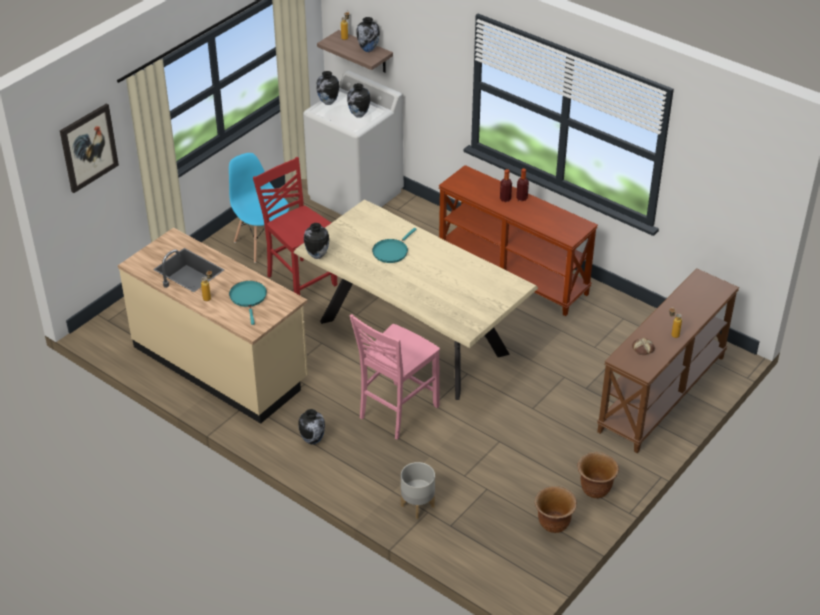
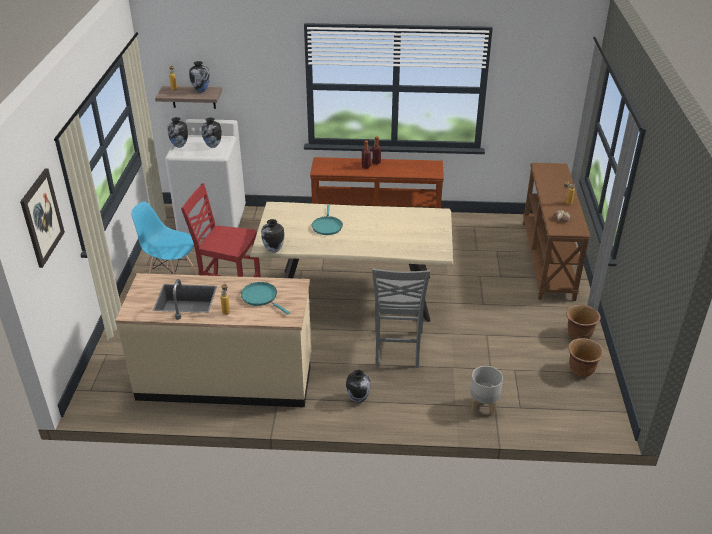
camera: 35 degrees left, 5 degrees down
pink chair [350,314,440,440] -> grey chair [372,268,430,368]

